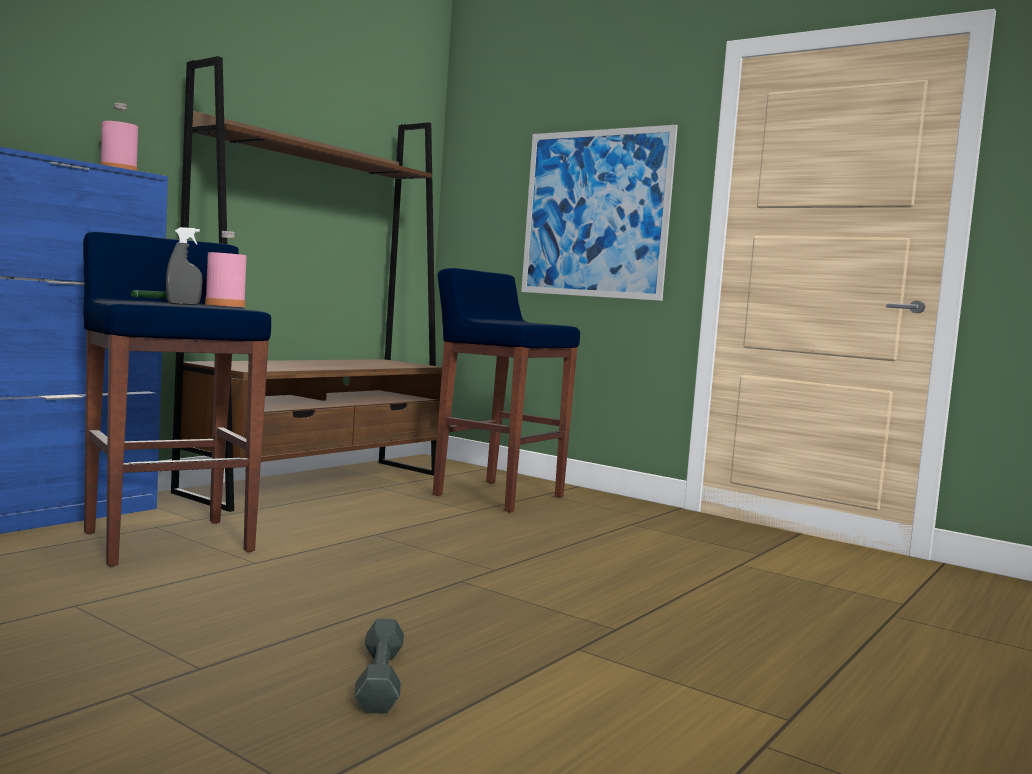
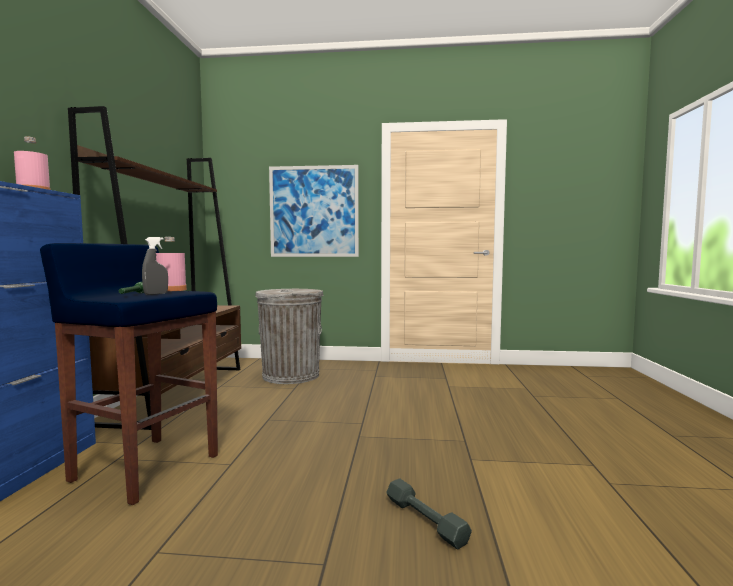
camera: 30 degrees left, 0 degrees up
blue stool [433,268,580,513] -> grey trash can [255,289,323,384]

